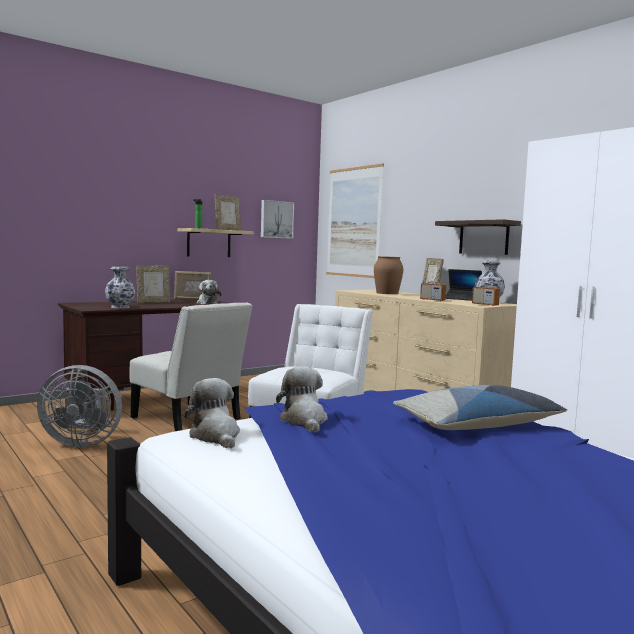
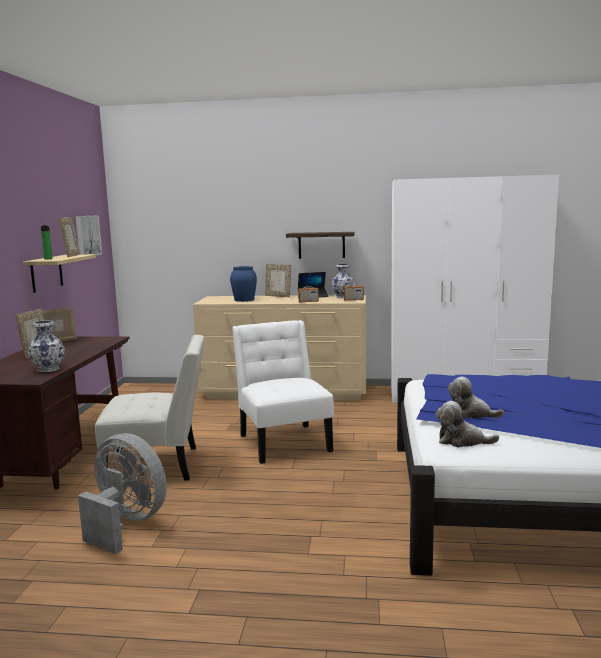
camera: 45 degrees left, 5 degrees up
grey fan [37,365,122,447] -> grey fan turned 105 degrees counterclockwise [78,433,167,554]
plush toy [197,280,221,305] -> none
picture [326,164,384,278] -> none
brown vase [374,256,403,294] -> blue vase [230,266,257,302]
pillow [393,385,567,430] -> none

